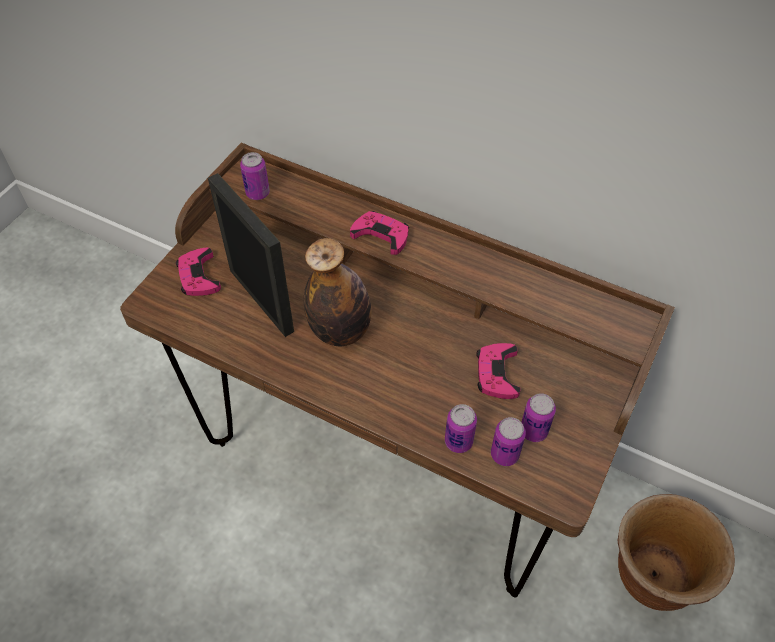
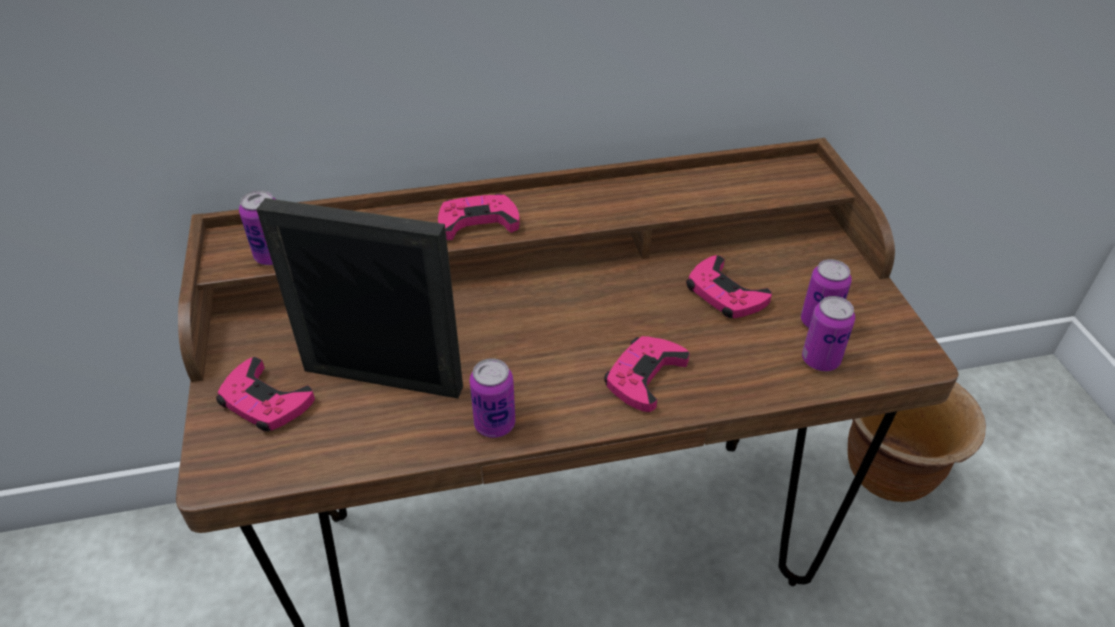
camera: 40 degrees left, 10 degrees down
bottle [304,238,371,346] -> none
can [445,404,477,453] -> can moved to [470,358,515,438]
none -> pink game controller [604,336,689,412]

